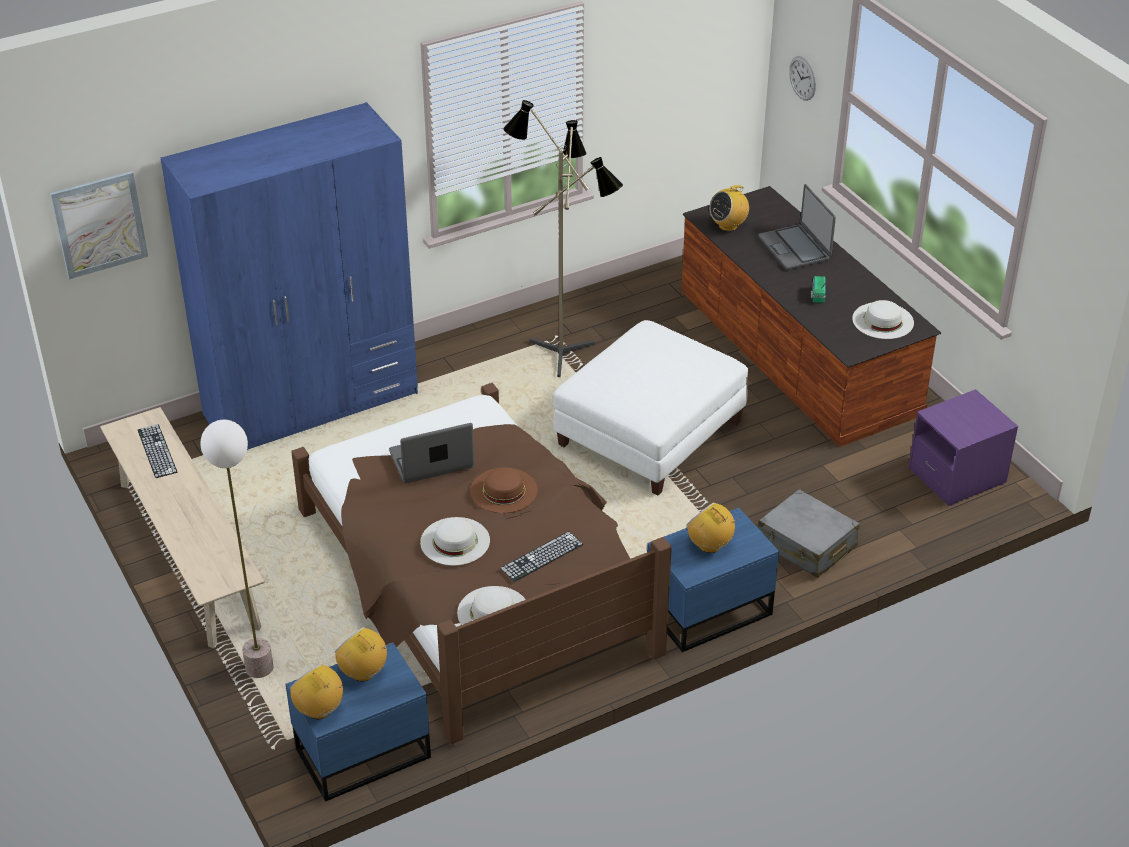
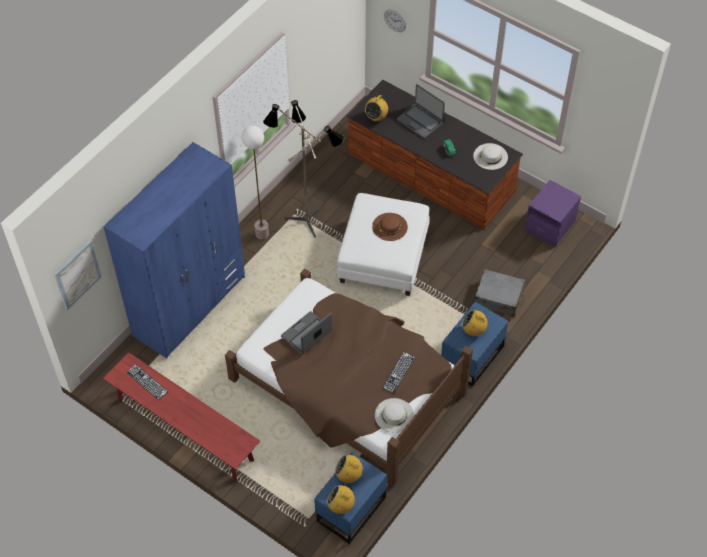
camera: 25 degrees left, 15 degrees up
beige bench [100,407,265,648] -> red bench [103,352,260,482]
floor lamp [200,420,273,678] -> floor lamp moved to [242,126,269,239]
white hat [420,517,490,566] -> none
brown hat [470,467,538,513] -> brown hat moved to [372,213,408,241]

